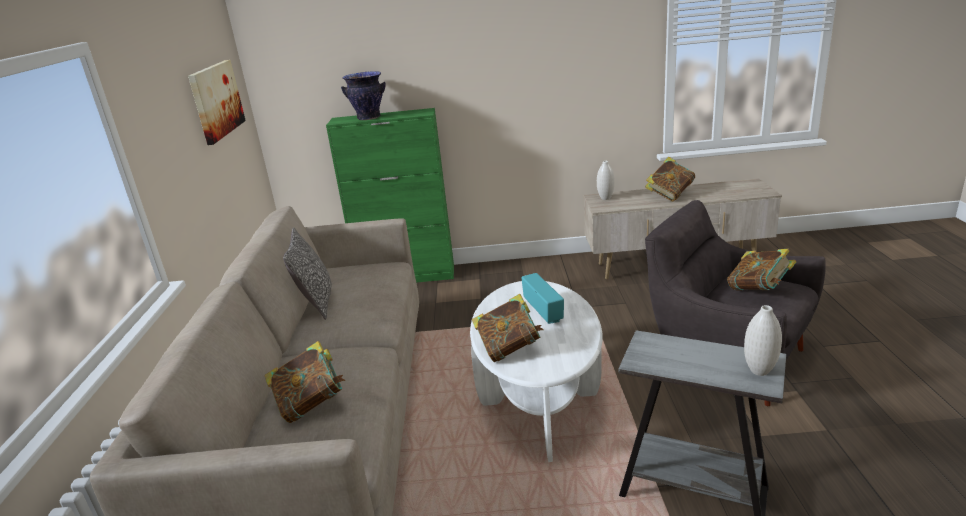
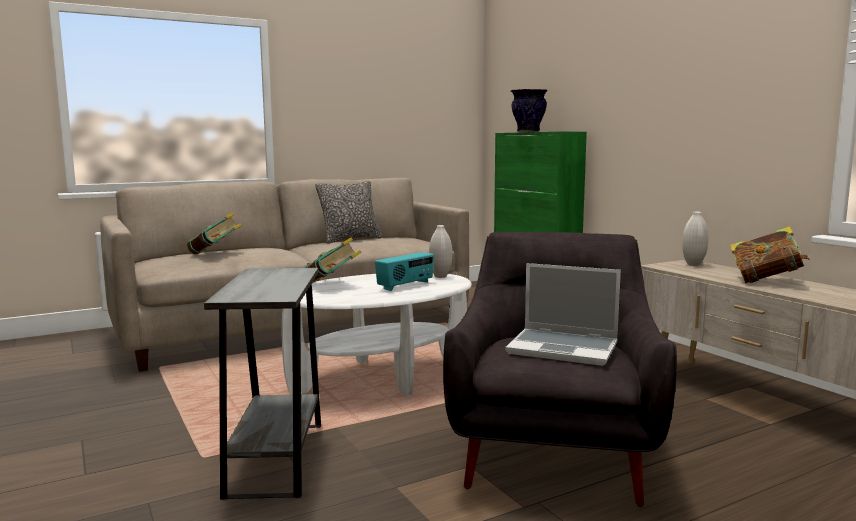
camera: 60 degrees right, 15 degrees down
picture [188,60,246,145] -> none
book [727,249,796,290] -> laptop [505,263,621,366]
white vase [744,305,782,376] -> white vase moved to [429,225,452,278]

